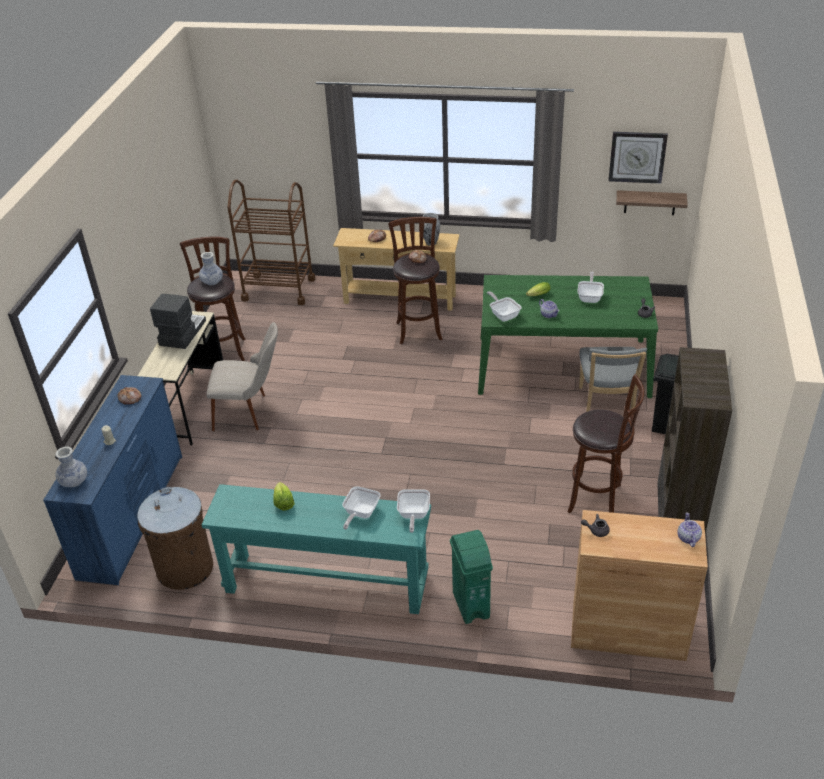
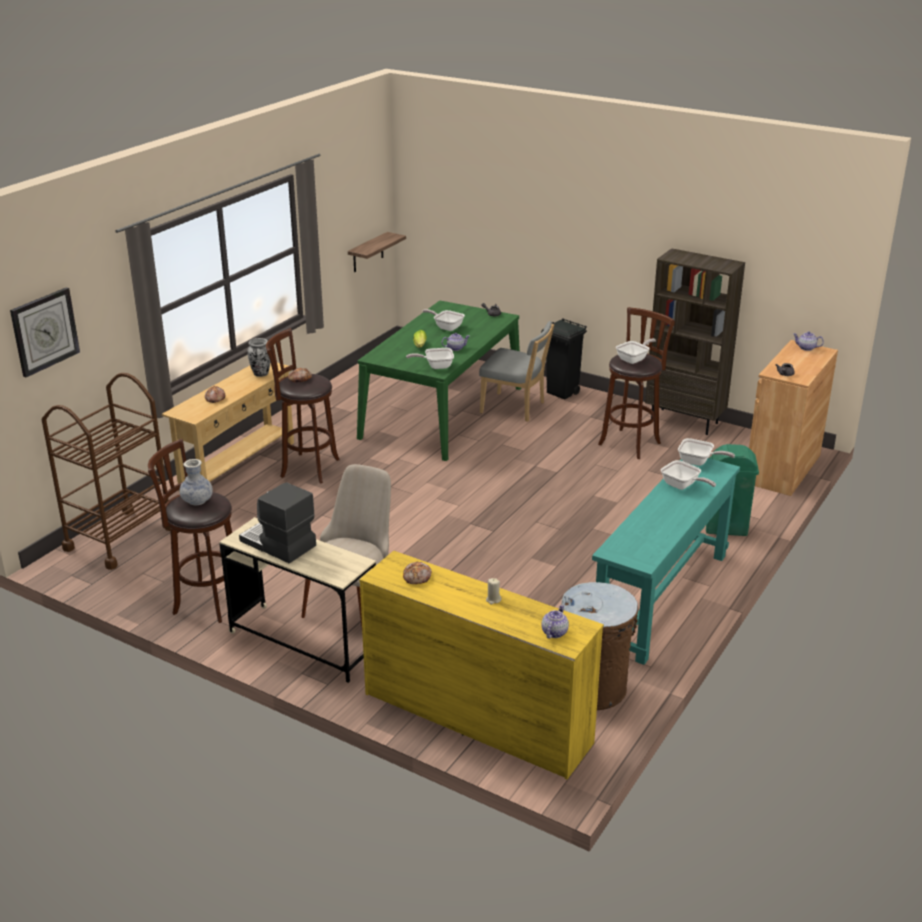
camera: 70 degrees left, 10 degrees down
blue dresser [43,375,182,585] -> yellow dresser [359,551,604,780]
vase [56,446,87,487] -> teapot [542,605,569,639]
lettuce [273,482,294,511] -> none
wall clock [608,132,668,184] -> wall clock moved to [10,287,80,377]
none -> frying pan [616,339,656,364]

